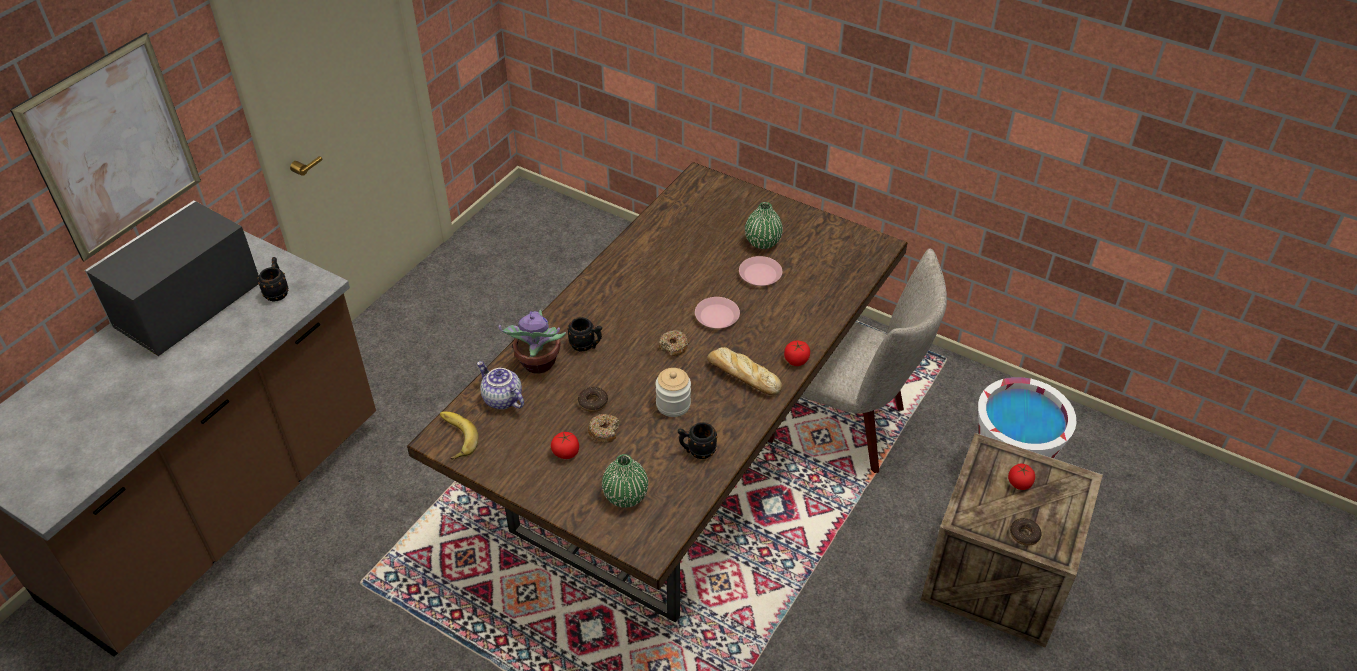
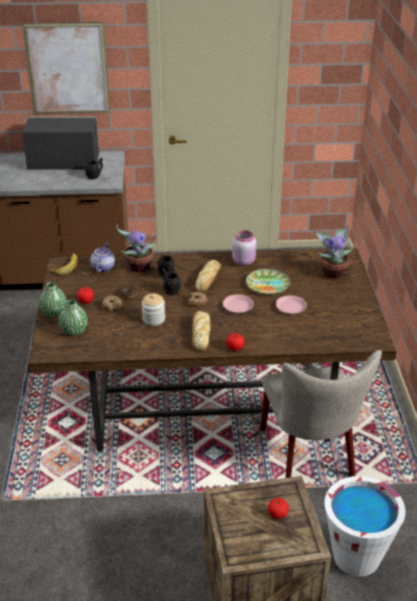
camera: 55 degrees right, 10 degrees down
black mug [678,422,717,459] -> black mug moved to [162,268,181,295]
green vase [745,202,783,249] -> green vase moved to [39,282,67,318]
donut [1010,518,1042,546] -> none
none -> bread [195,260,221,293]
none -> pink jar [232,230,256,266]
none -> plate [246,269,290,295]
none -> potted plant [315,225,353,278]

